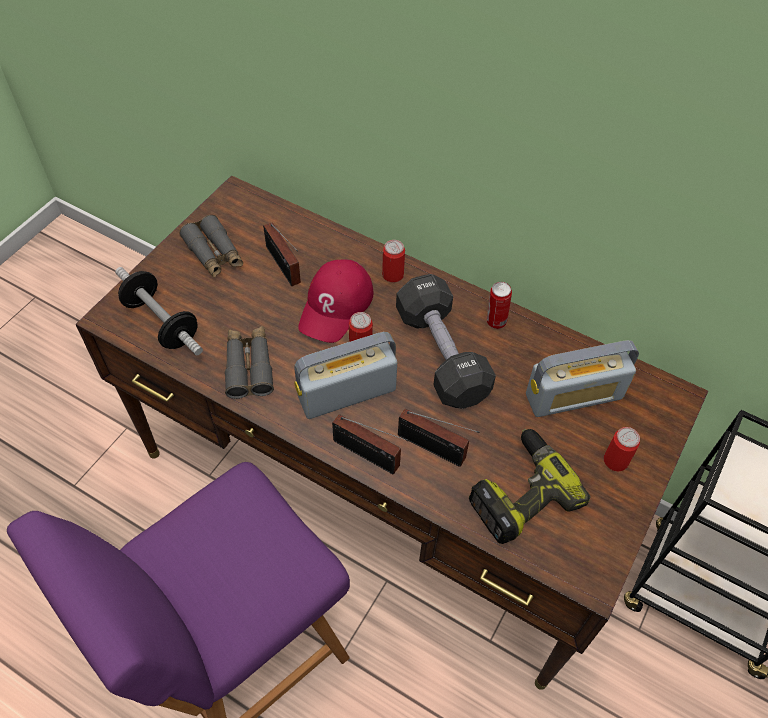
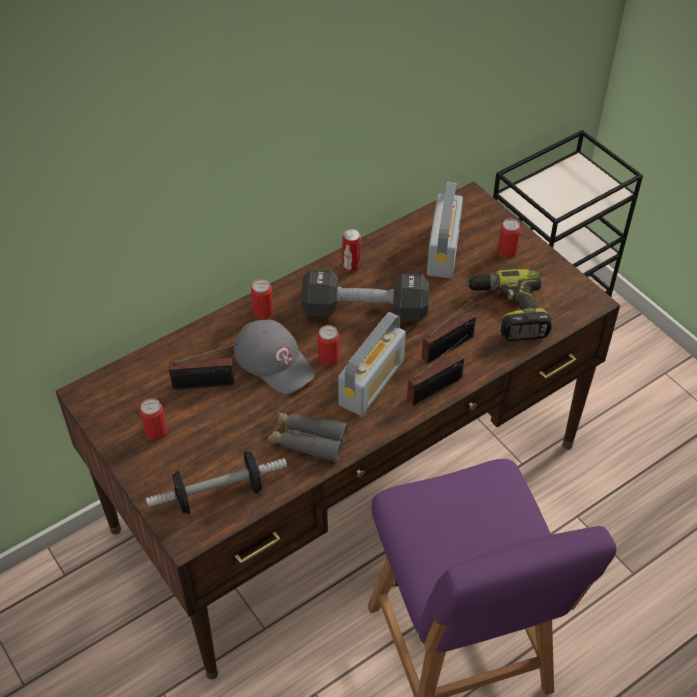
camera: 65 degrees left, 5 degrees down
grey binoculars [179,215,243,278] -> can [140,398,167,440]
radio [294,332,397,419] -> radio turned 150 degrees counterclockwise [338,312,406,416]
red cap [298,260,374,343] -> grey cap [233,320,315,394]

